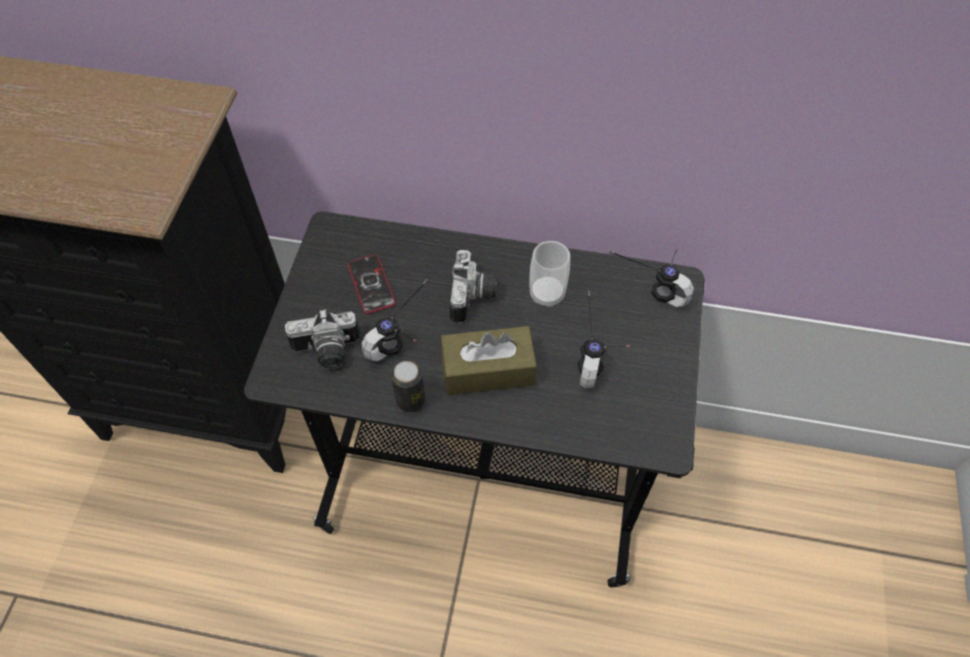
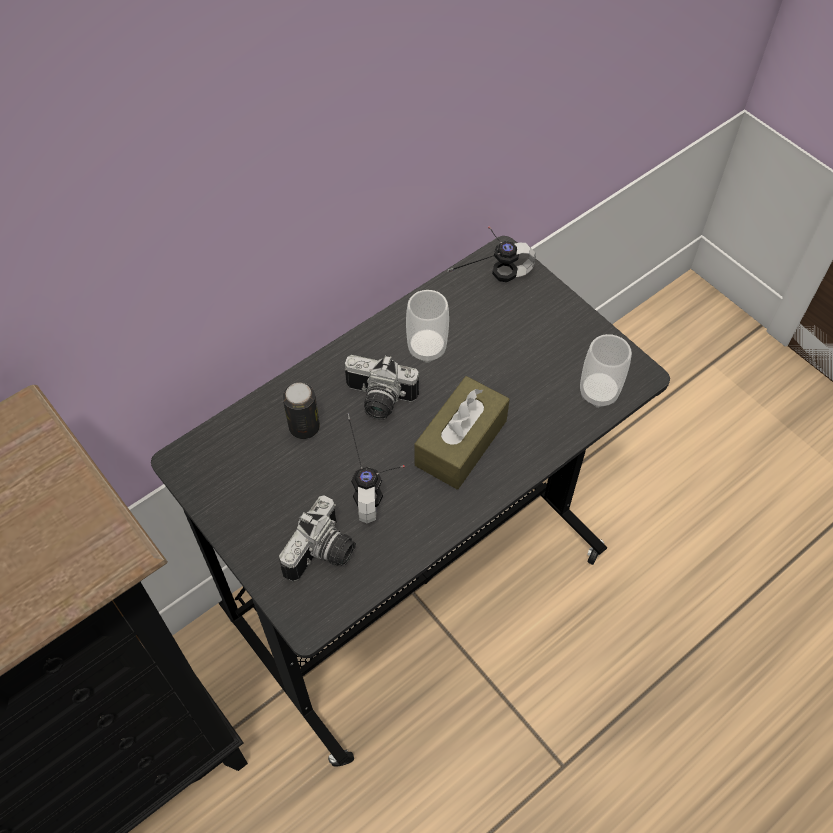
camera: 50 degrees left, 0 degrees up
phone [348,255,396,314] -> none
can [391,360,425,412] -> can moved to [283,383,320,439]
camera [449,250,498,324] -> camera turned 150 degrees clockwise [345,355,419,420]
headphones [578,291,630,389] -> none
none -> cup [580,334,632,408]

